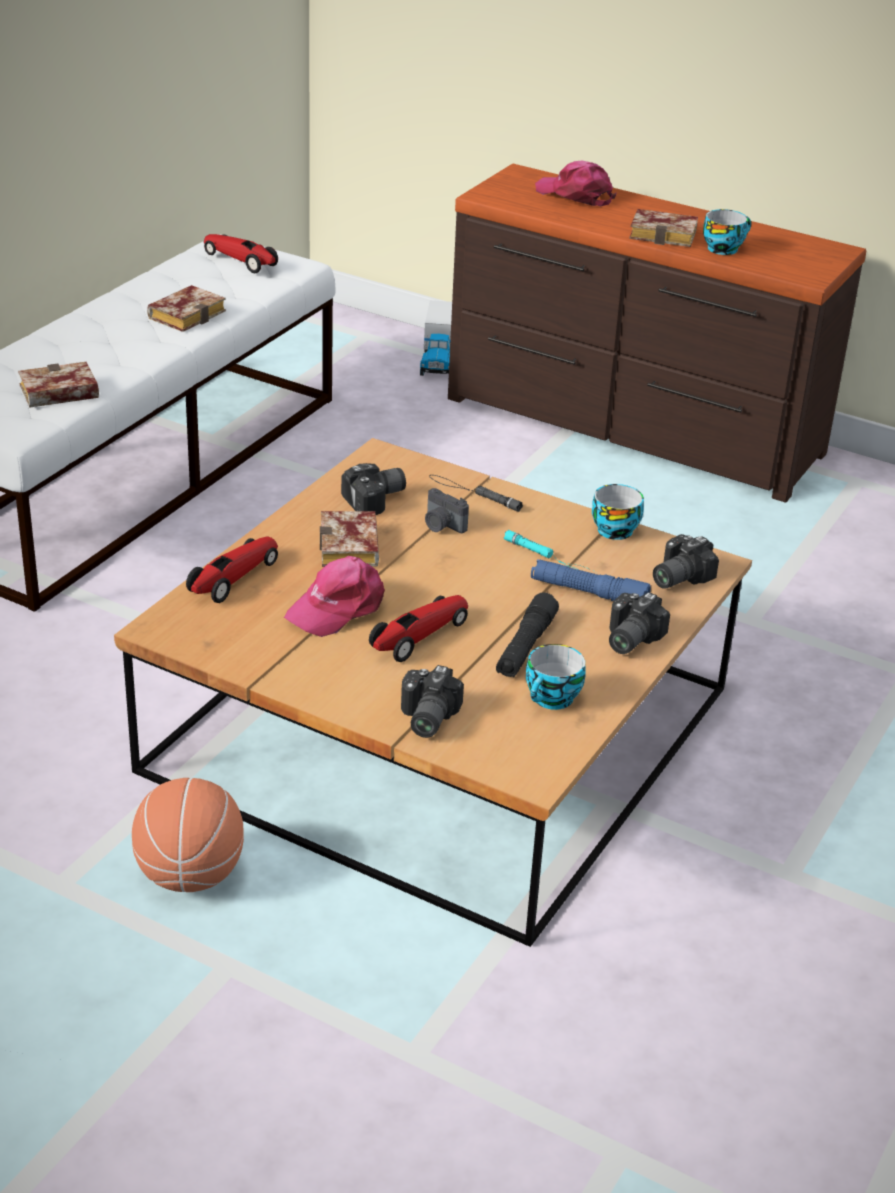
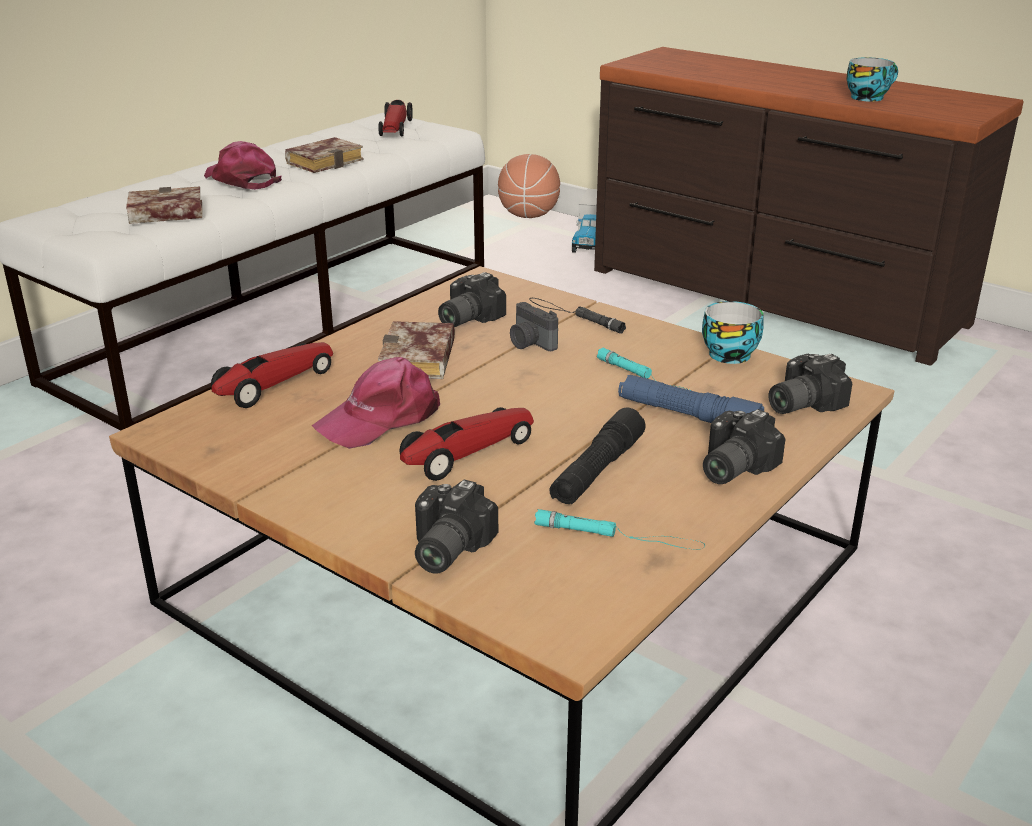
camera: 10 degrees right, 5 degrees down
basketball [132,778,244,892] -> basketball moved to [498,154,560,218]
toy car [204,234,278,273] -> toy car turned 135 degrees counterclockwise [378,100,413,136]
camera [341,463,406,515] -> camera turned 150 degrees clockwise [438,272,506,327]
cup [526,644,586,710] -> turquoise flashlight [534,509,705,550]
pink cap [535,160,617,206] -> pink cap moved to [204,141,282,190]
book [629,209,698,247] -> none

